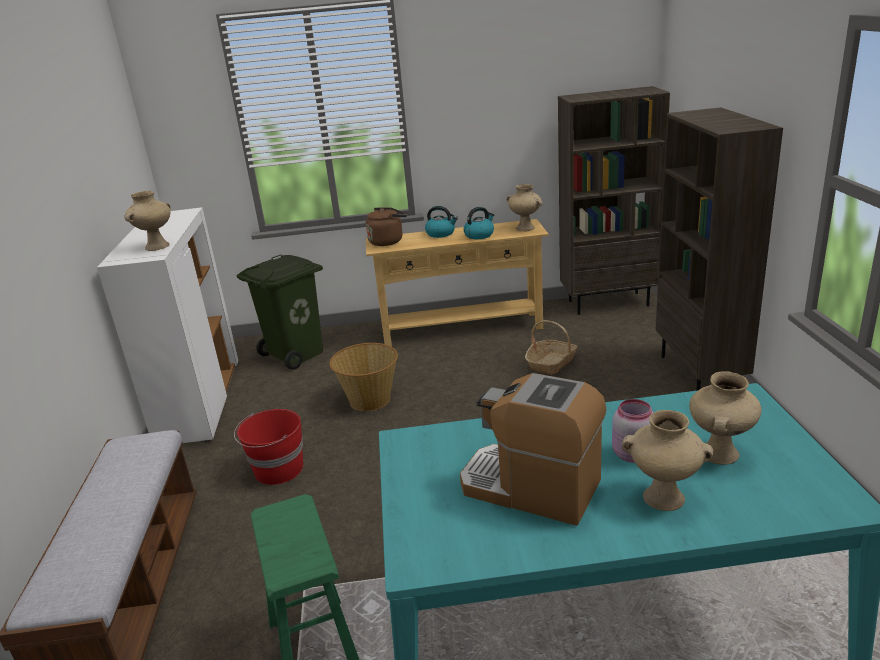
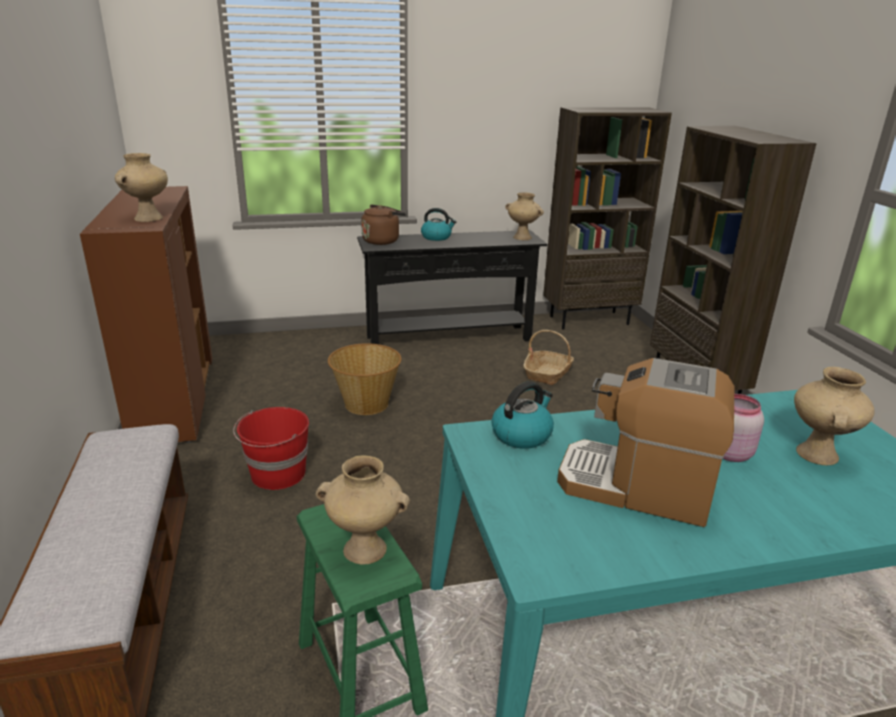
camera: 10 degrees left, 0 degrees up
white cabinet [97,207,238,443] -> brown cabinet [80,186,212,443]
green trash can [237,255,323,370] -> none
beige console table [366,219,548,347] -> black console table [357,230,547,344]
kettle [464,207,494,239] -> kettle moved to [491,381,554,449]
beige vase [622,410,713,511] -> beige vase moved to [316,456,410,564]

